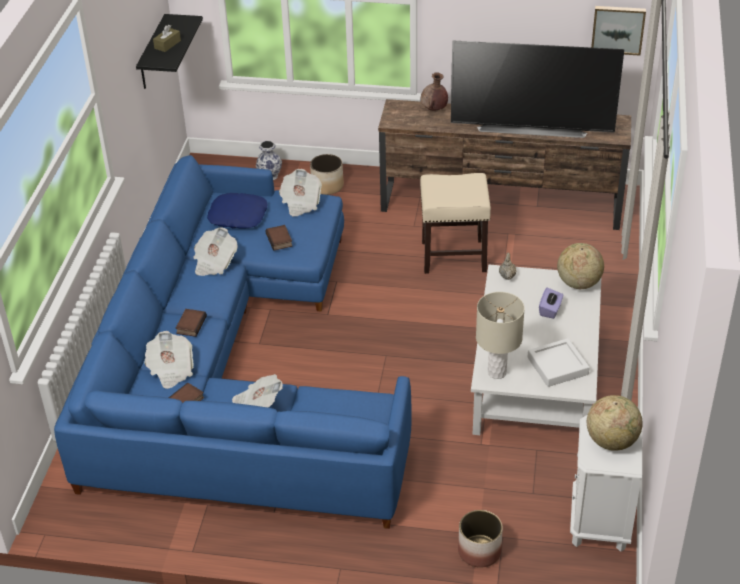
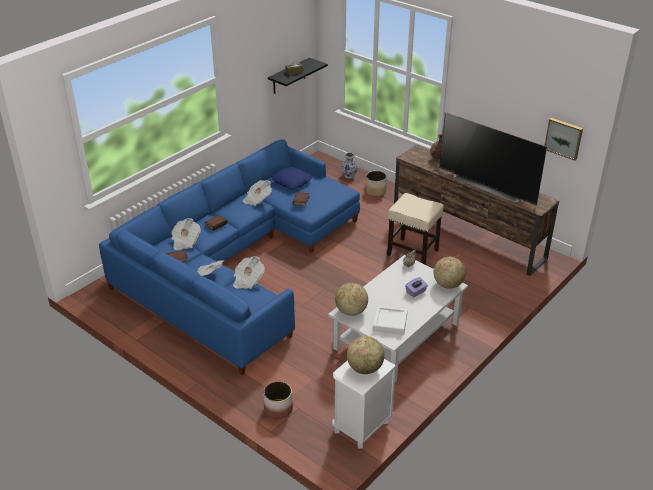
camera: 30 degrees right, 5 degrees down
newspaper [279,169,322,217] -> newspaper moved to [233,256,265,289]
beige table lamp [476,292,525,379] -> globe [335,283,368,316]

